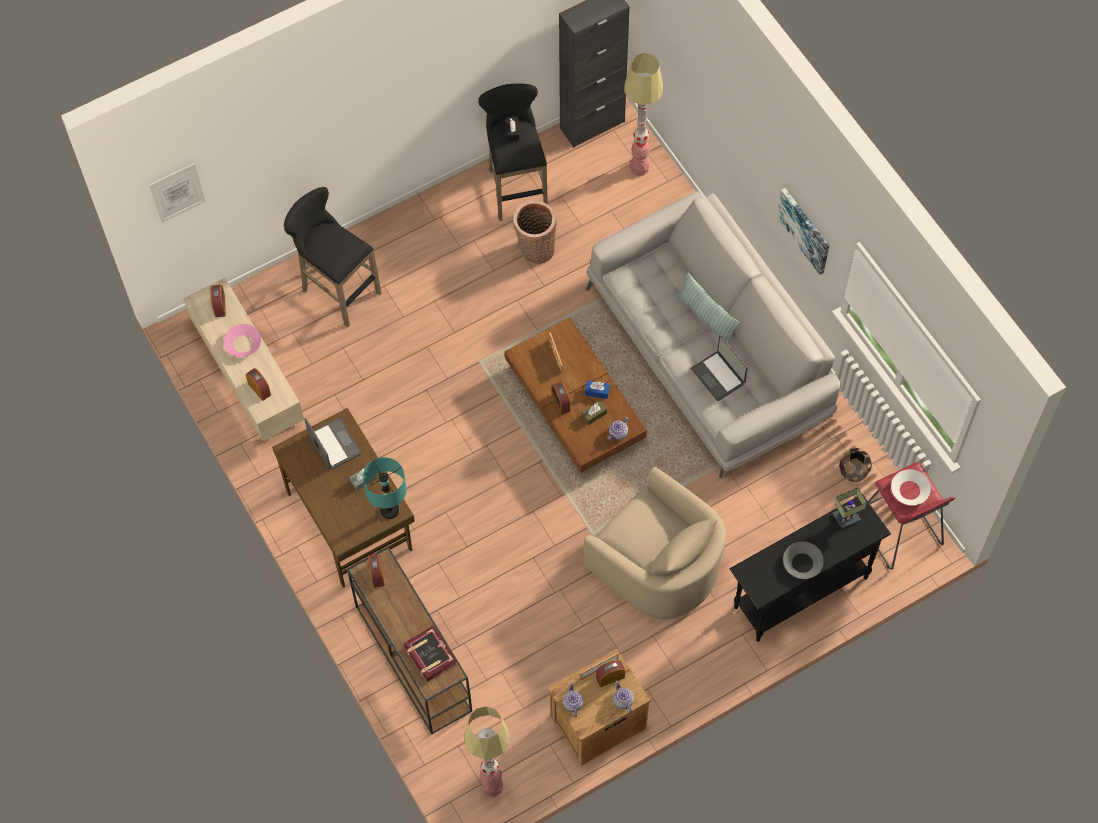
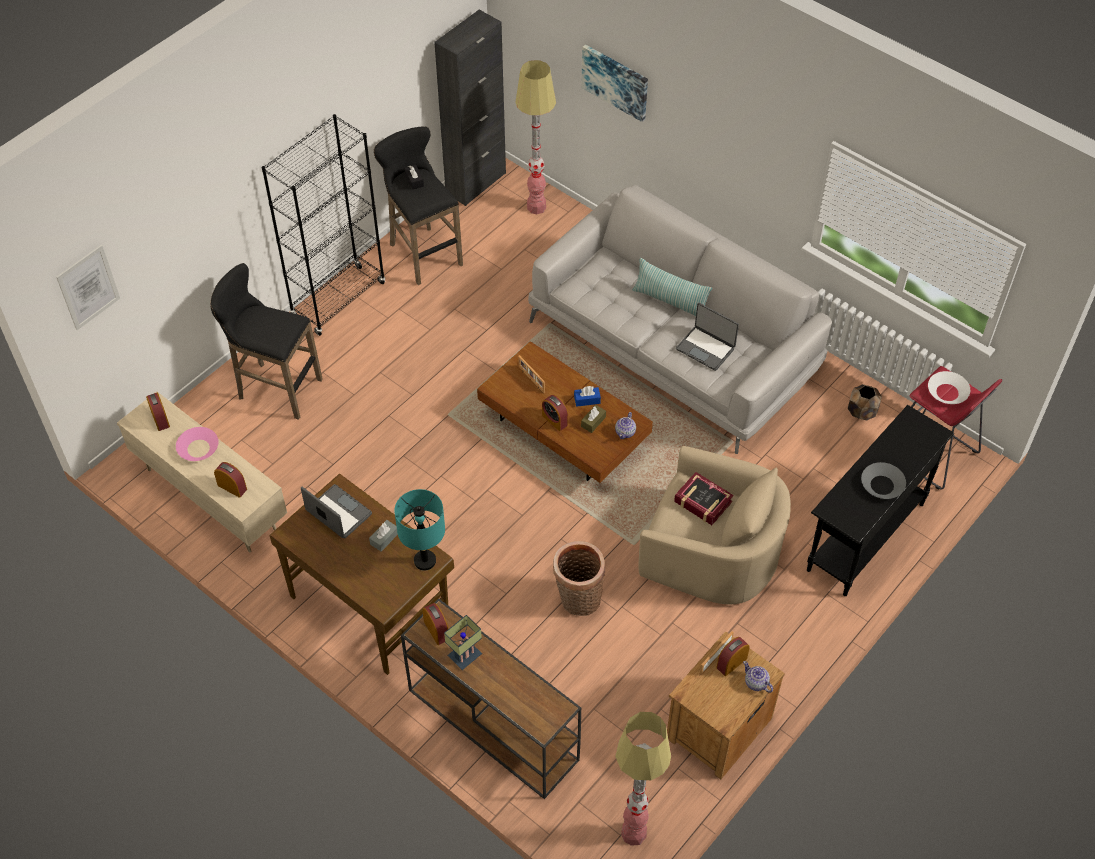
camera: 20 degrees left, 10 degrees down
book [404,626,456,682] -> book moved to [674,472,733,525]
basket [513,201,557,264] -> basket moved to [553,541,605,616]
teapot [563,683,584,718] -> none
picture [777,188,829,275] -> picture moved to [581,44,648,122]
table lamp [833,488,867,529] -> table lamp moved to [444,615,482,670]
none -> black bookcase [262,114,385,336]

